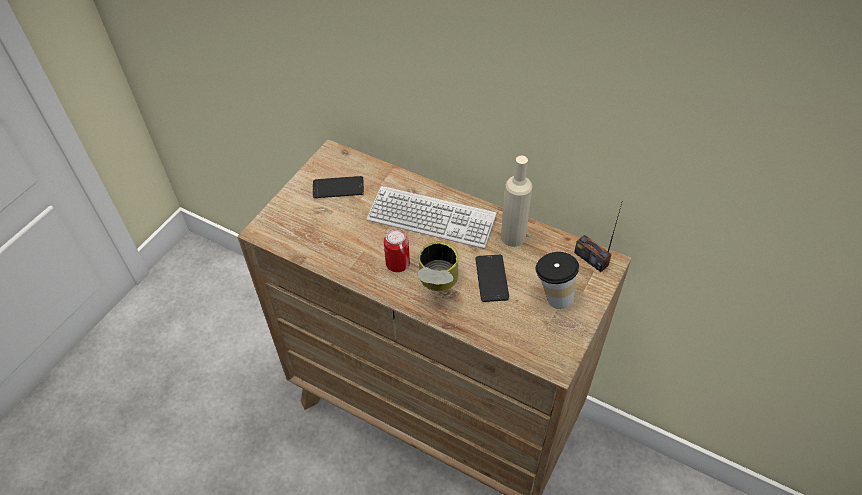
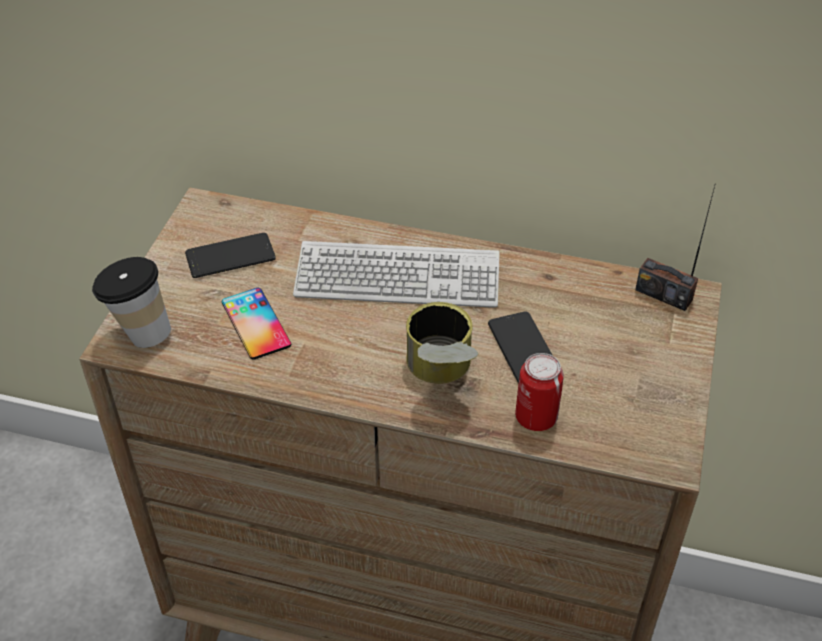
camera: 15 degrees left, 5 degrees down
can [384,228,410,272] -> can moved to [515,353,564,431]
beige bottle [501,156,532,247] -> none
cup [535,252,579,309] -> cup moved to [92,257,171,348]
none -> phone [222,288,291,360]

